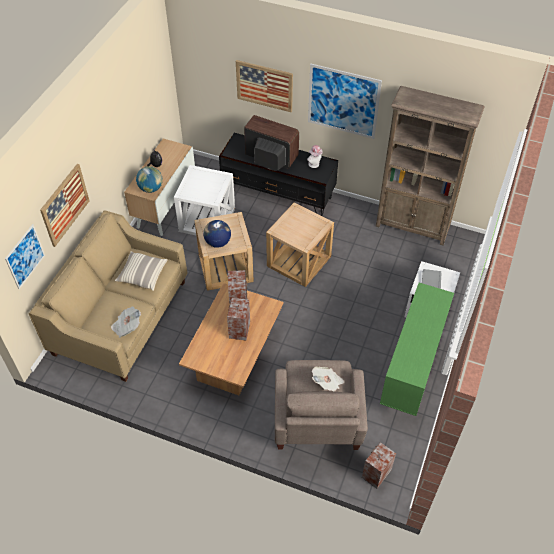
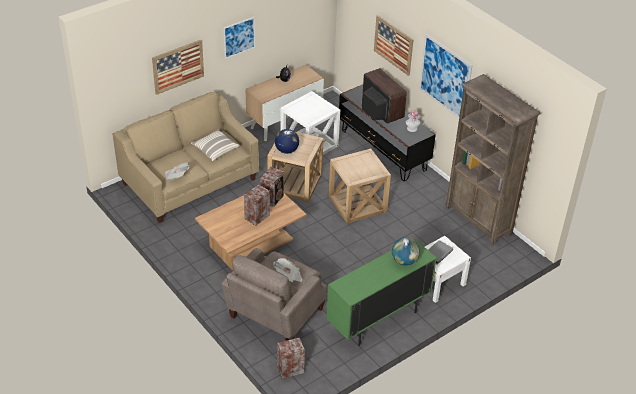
camera: 30 degrees right, 10 degrees down
picture [5,224,45,289] -> picture moved to [224,17,255,59]
globe [136,166,163,193] -> globe moved to [392,237,420,266]

